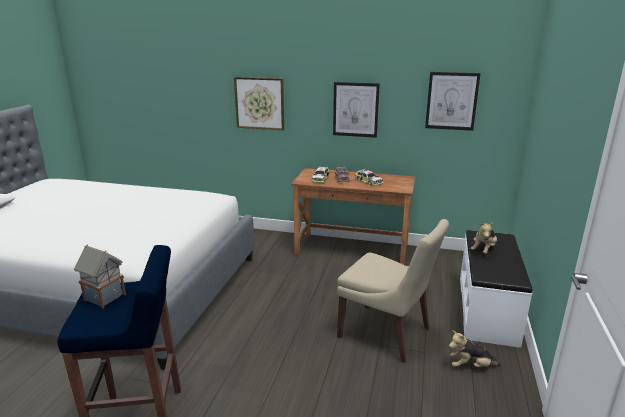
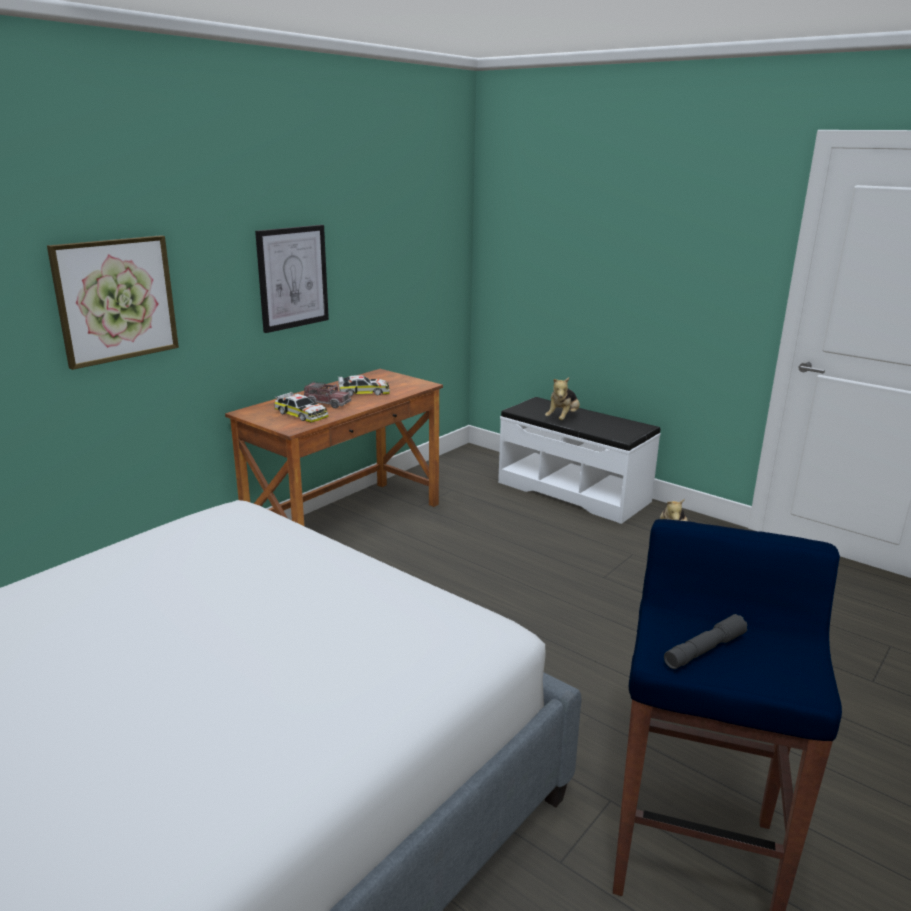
camera: 65 degrees left, 0 degrees up
toy house [74,245,126,308] -> grey flashlight [664,614,748,669]
beige chair [337,219,449,363] -> none
picture [425,72,481,131] -> none
plush toy [471,222,497,254] -> plush toy turned 60 degrees clockwise [545,377,580,420]

